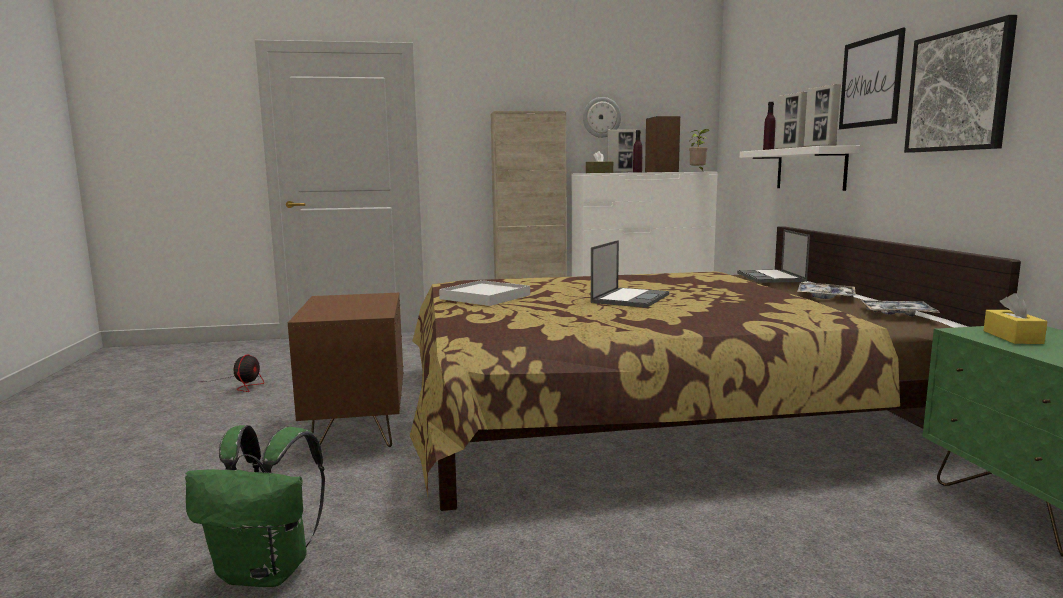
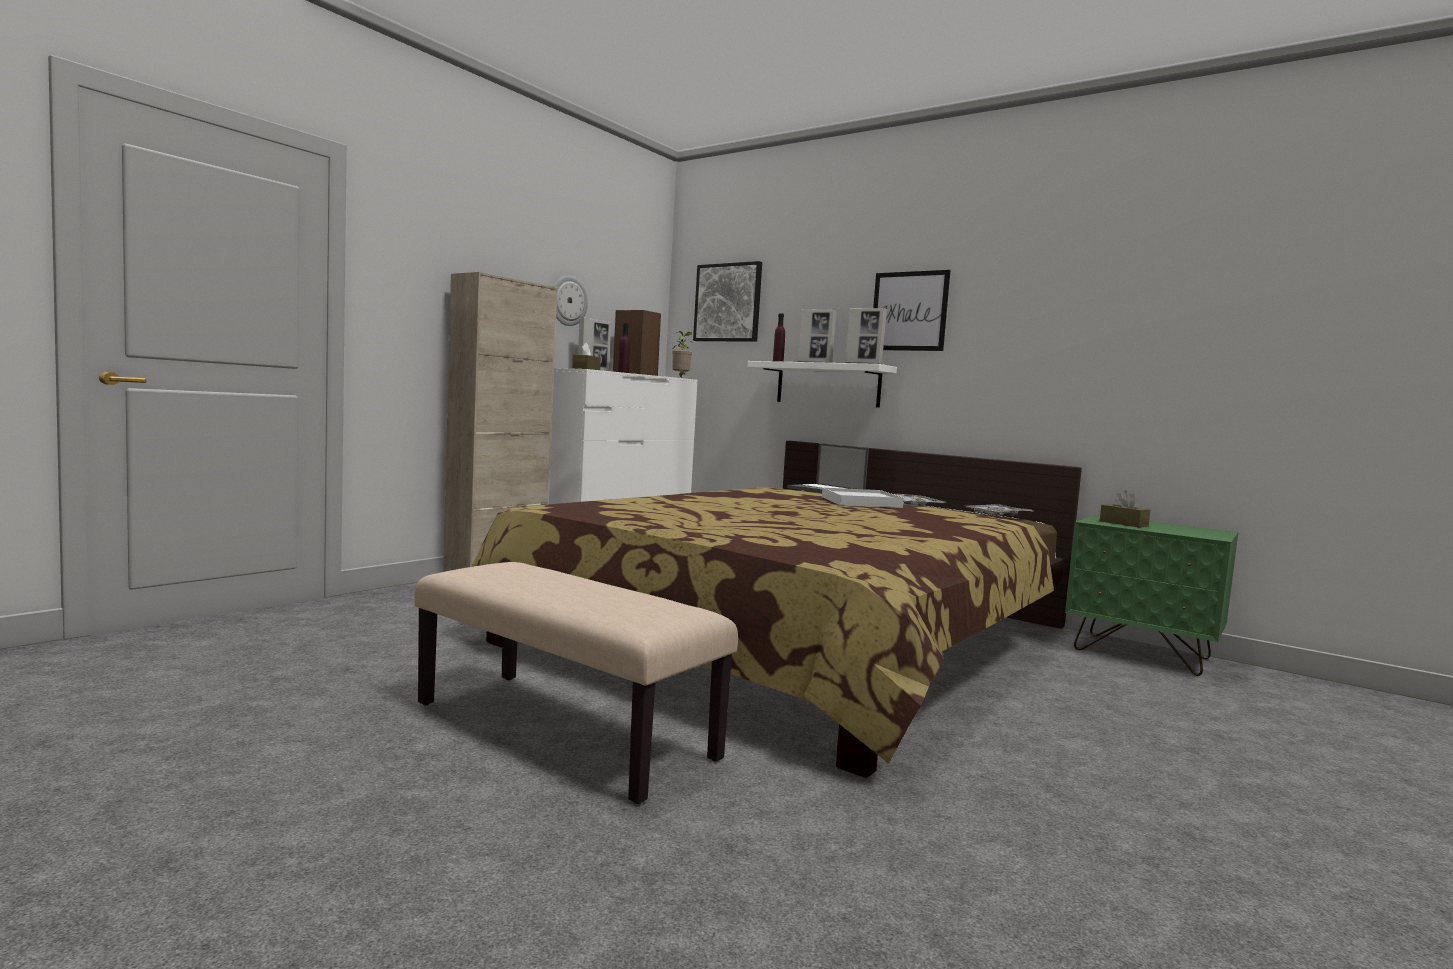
camera: 45 degrees left, 5 degrees down
green backpack [185,425,325,587] -> none
fan [212,354,264,392] -> none
brown nightstand [288,293,404,447] -> beige bench [414,562,738,804]
white tray [439,280,530,306] -> white tray moved to [822,488,904,508]
laptop [591,240,669,308] -> none
picture [904,15,1017,153] -> picture moved to [693,261,762,342]
yellow tissue box [983,293,1048,344] -> brown tissue box [1100,490,1150,527]

